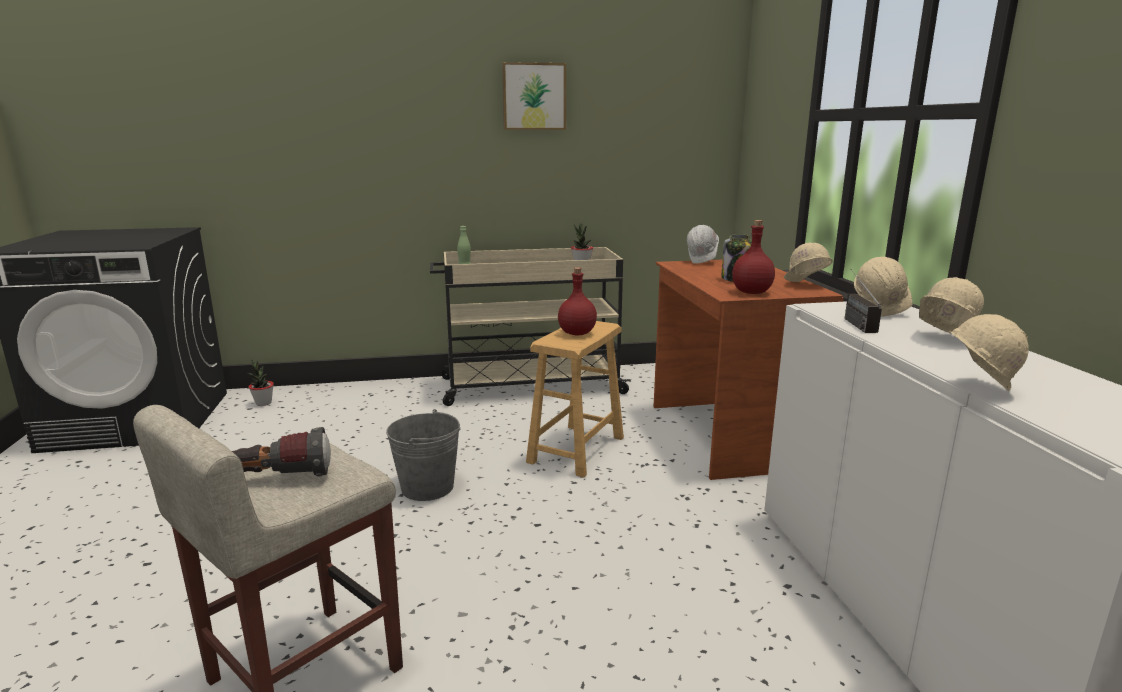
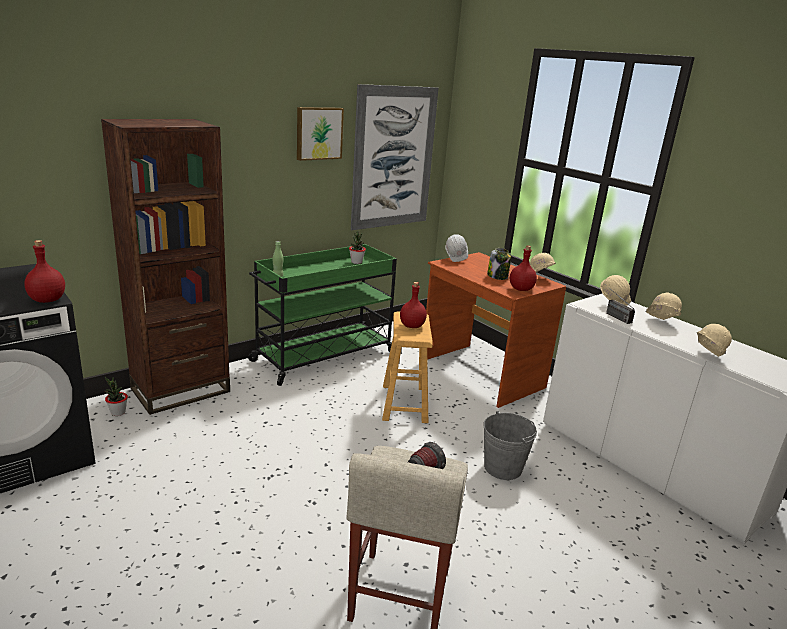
camera: 30 degrees left, 5 degrees up
grey bucket [386,409,460,501] -> grey bucket moved to [484,411,537,480]
beige cart [430,247,631,406] -> green cart [248,244,397,386]
none -> red bottle [24,240,65,303]
none -> brown bookcase [101,119,230,415]
none -> picture [351,84,438,230]

